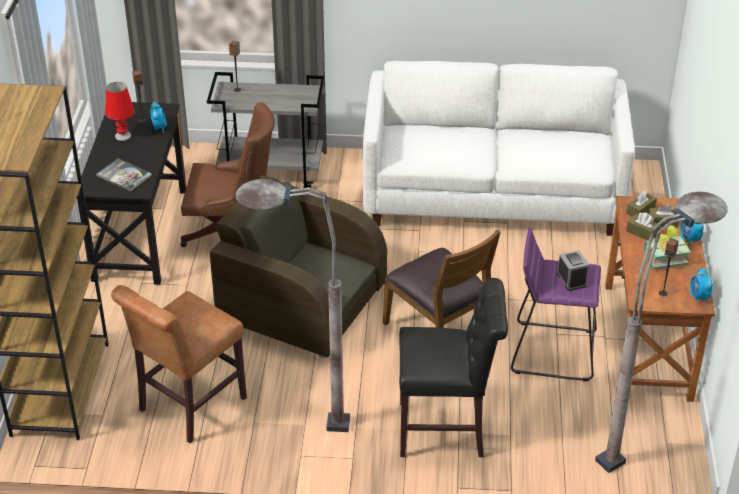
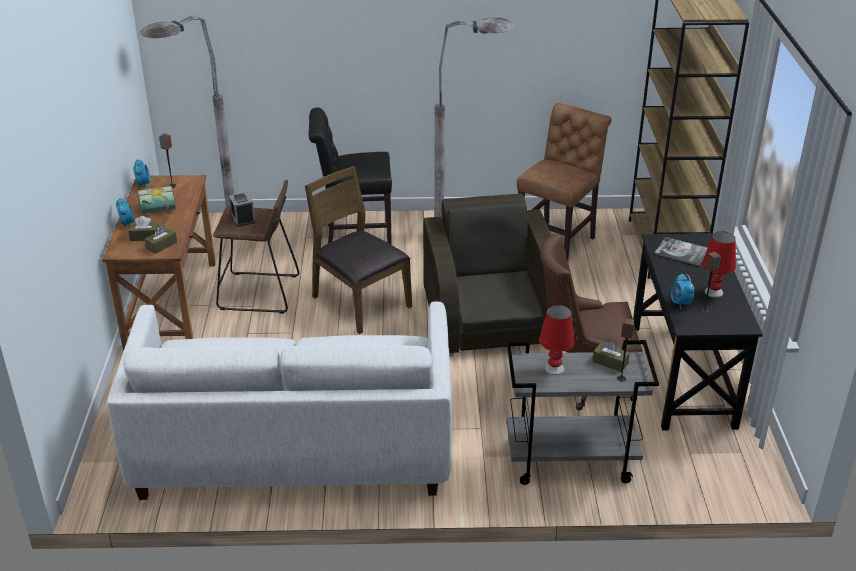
camera: 175 degrees right, 5 degrees down
brown armchair [210,176,387,358] -> brown armchair turned 120 degrees counterclockwise [423,194,551,357]
purple stool [511,227,601,381] -> brown stool [213,180,299,314]
brown tissue box [626,213,661,241] -> brown tissue box moved to [592,341,630,372]
none -> red table lamp [539,305,575,375]

